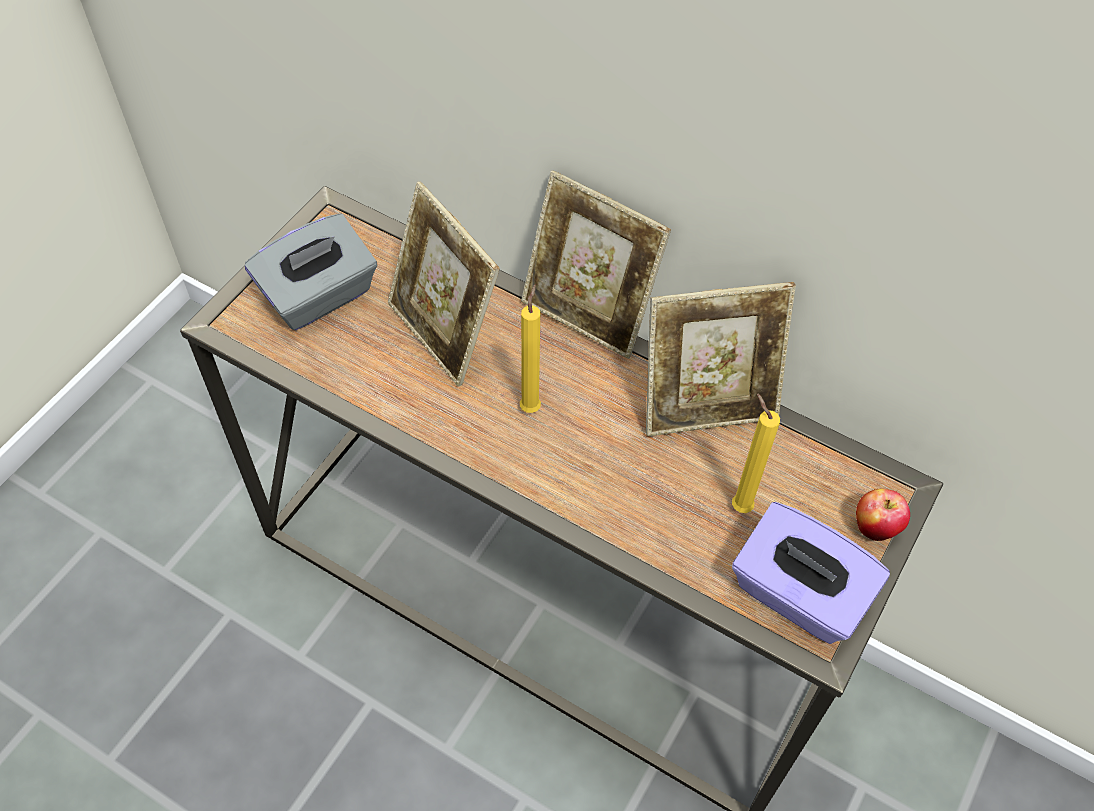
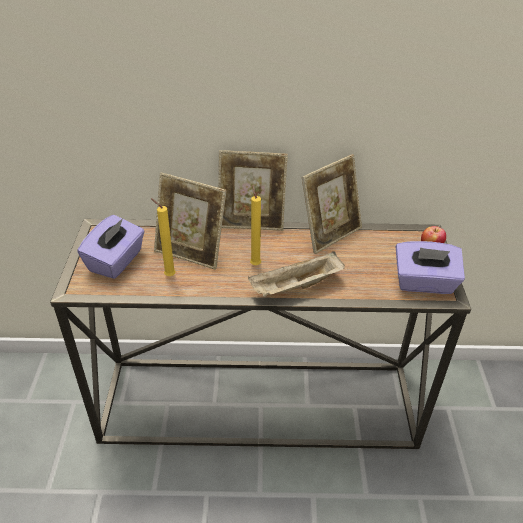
camera: 30 degrees left, 15 degrees down
grey tissue box [245,214,377,330] -> purple tissue box [77,215,145,279]
yellow candle [732,393,780,513] -> yellow candle moved to [151,198,176,276]
none -> beige tray [248,252,345,297]

